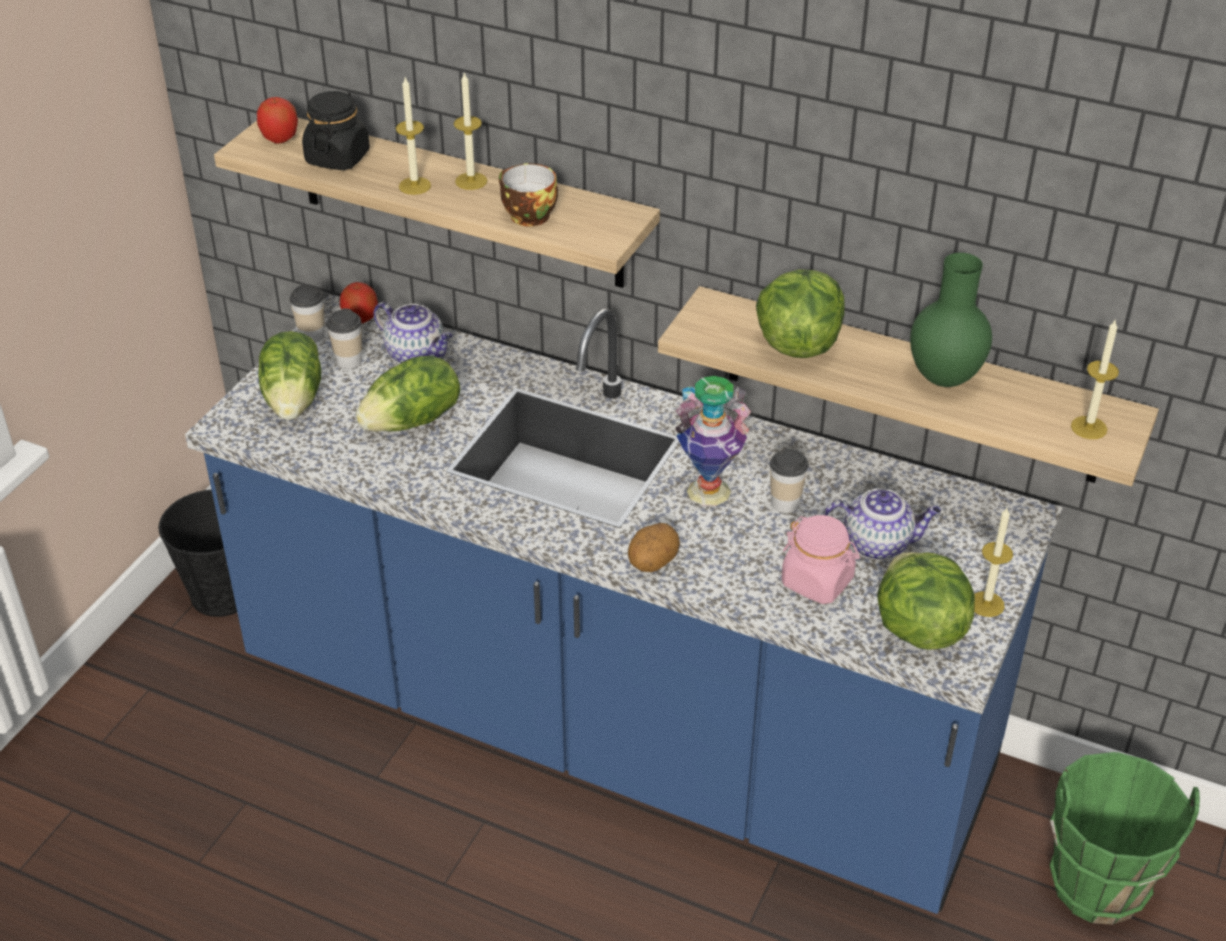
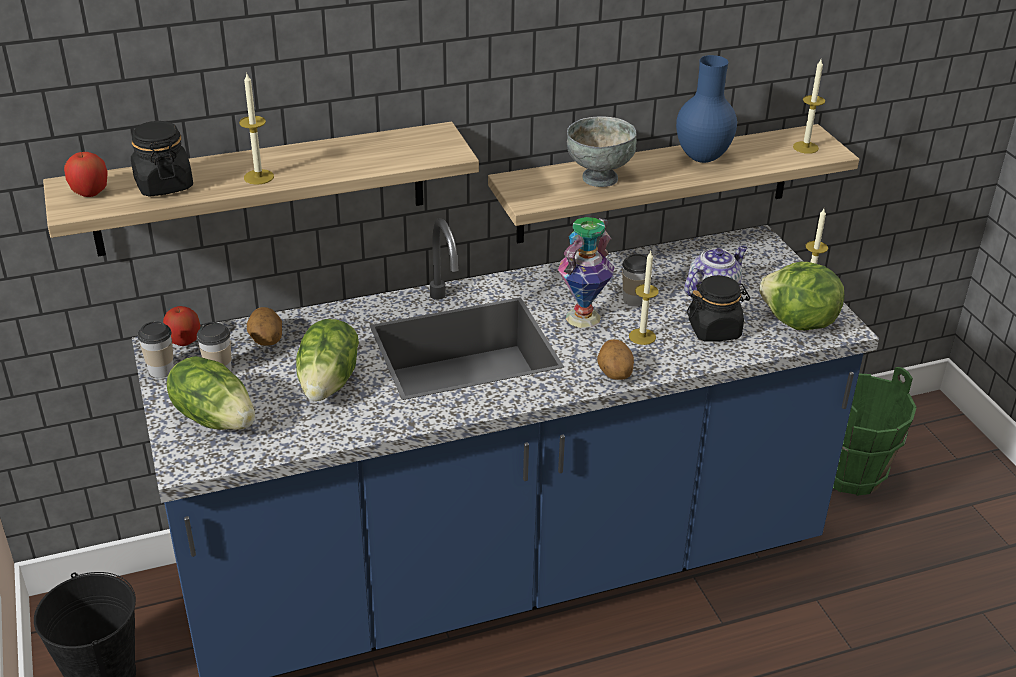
camera: 45 degrees left, 5 degrees down
teapot [374,302,453,363] -> potato [247,307,282,346]
candle [454,72,487,190] -> candle moved to [629,251,659,345]
cup [499,163,558,226] -> none
lettuce [756,269,845,358] -> grey bowl [567,116,637,187]
pink jar [782,515,860,604] -> black jar [687,275,750,342]
green vase [910,253,992,387] -> blue vase [676,55,737,163]

